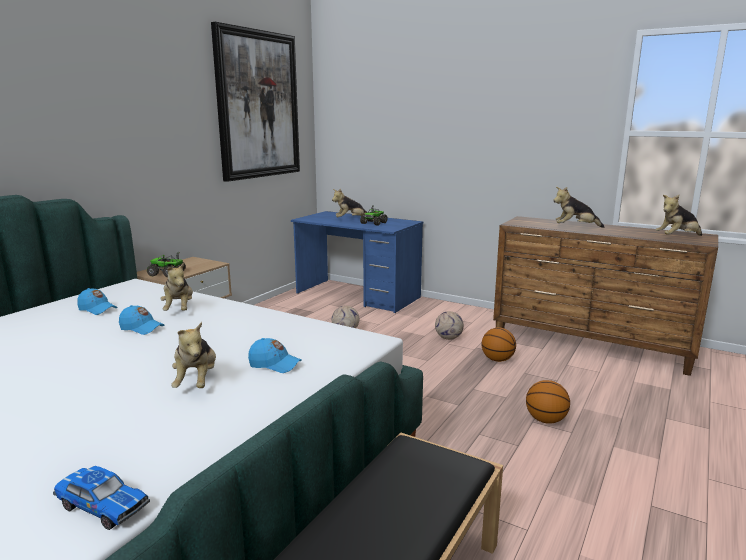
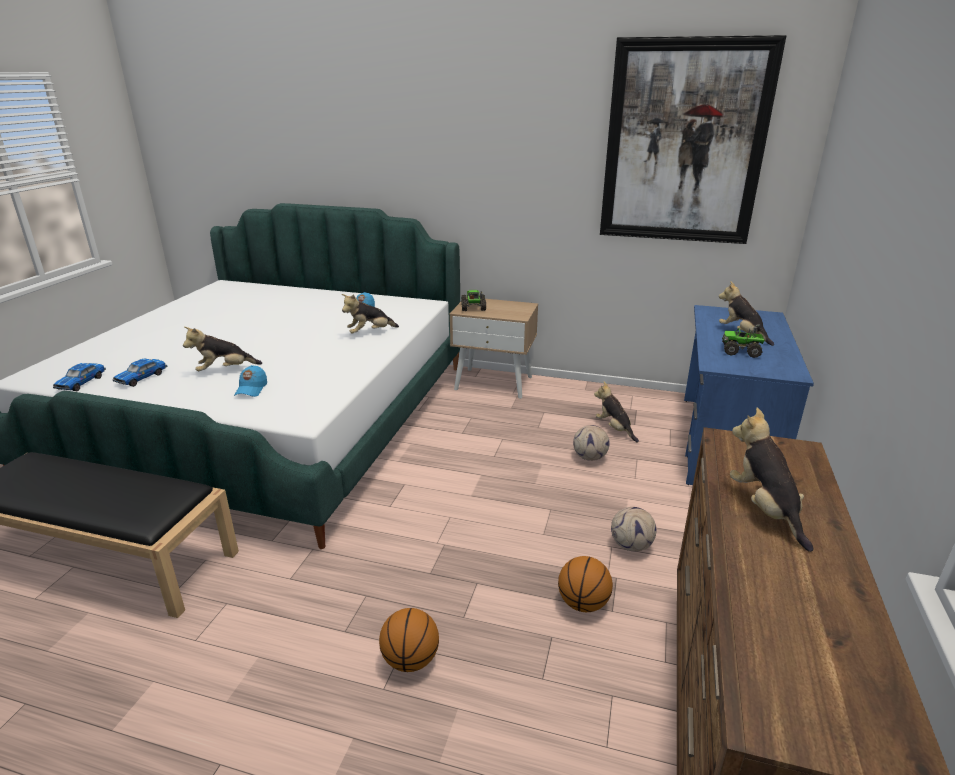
camera: 75 degrees right, 10 degrees up
blue cap [119,305,165,335] -> none
plush toy [656,195,702,236] -> plush toy moved to [594,382,639,442]
none -> toy car [113,358,167,387]

